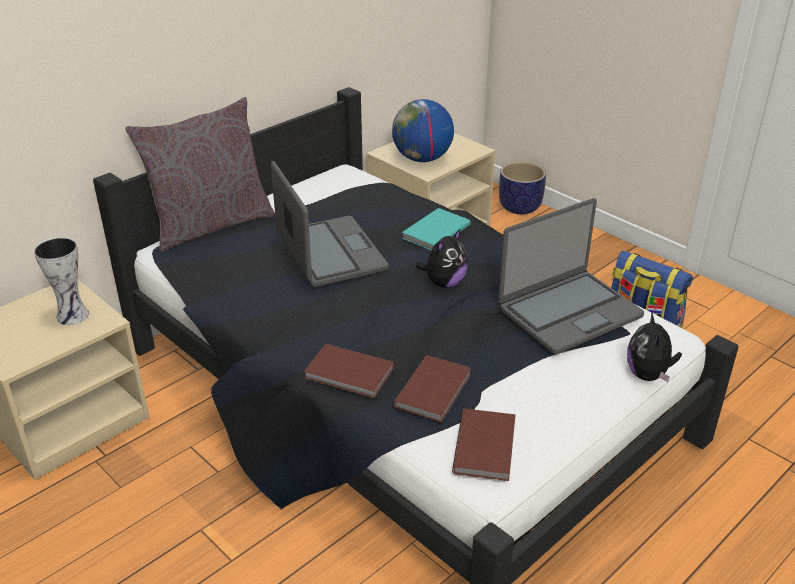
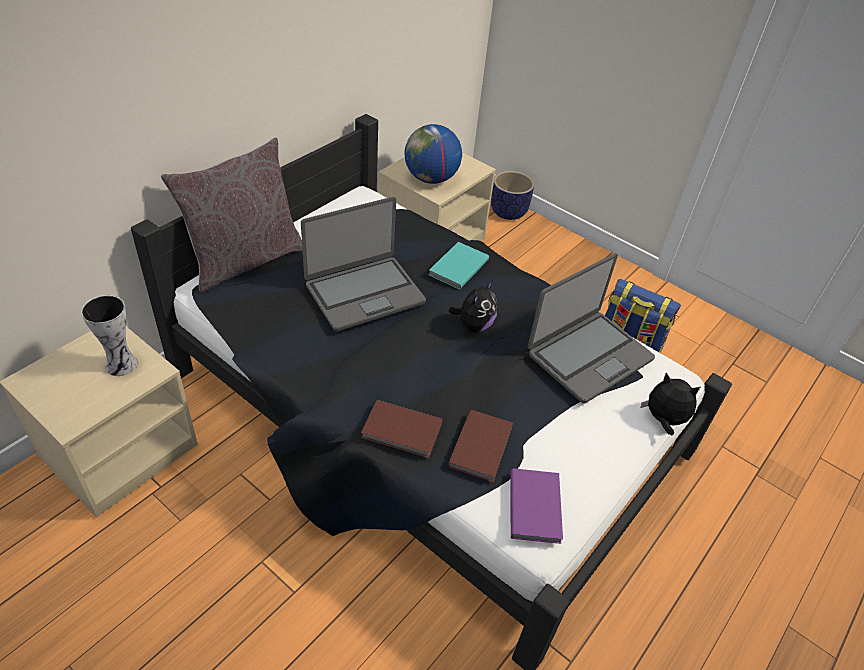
camera: 10 degrees left, 10 degrees up
laptop [271,161,389,287] -> laptop turned 90 degrees clockwise [301,197,426,332]
brown book [452,409,516,481] -> purple book [510,468,563,544]
plush toy [627,311,682,382] -> plush toy turned 120 degrees clockwise [641,372,700,436]

